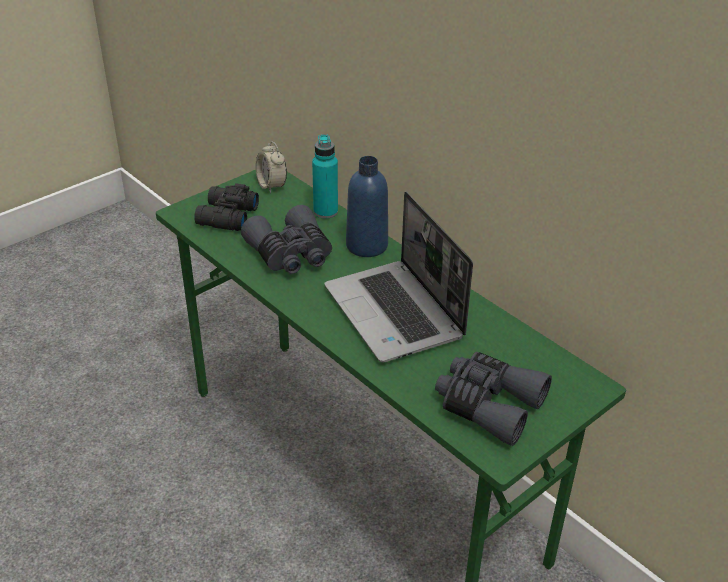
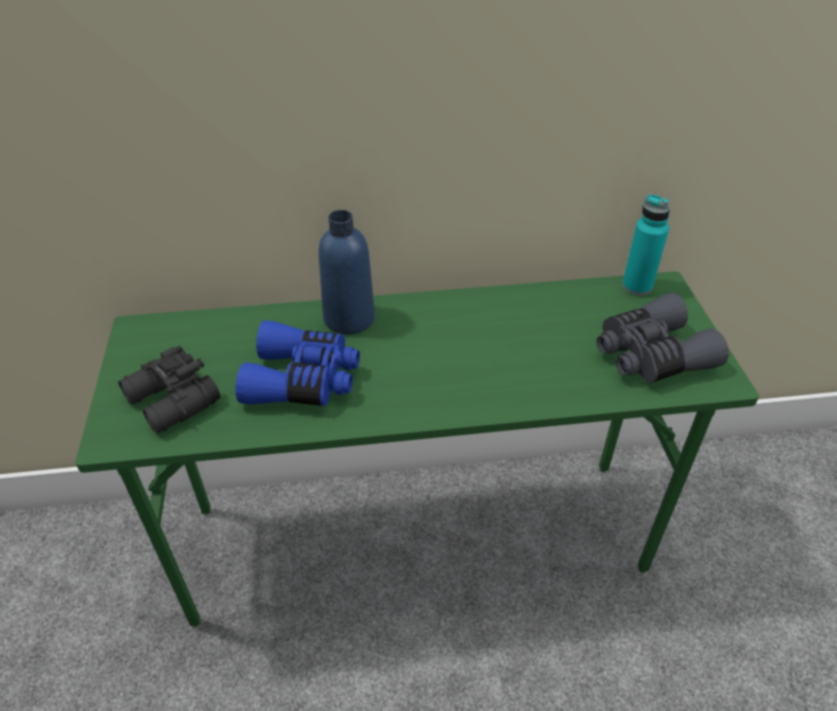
camera: 55 degrees left, 5 degrees up
grey binoculars [241,205,332,274] -> blue binoculars [235,321,360,406]
alarm clock [255,141,287,193] -> none
turquoise bottle [312,134,338,219] -> turquoise bottle moved to [622,194,670,296]
laptop [324,192,473,362] -> none

